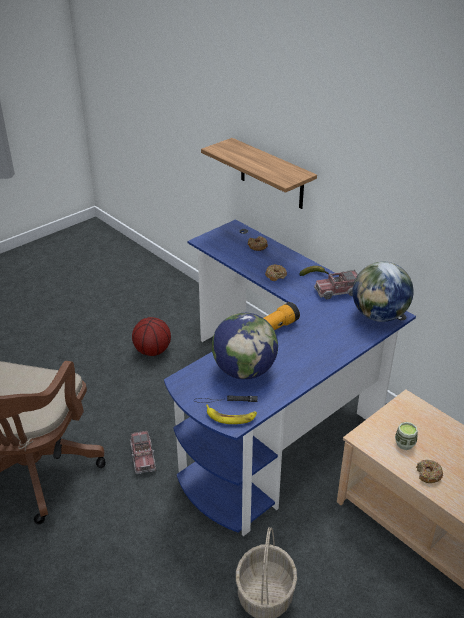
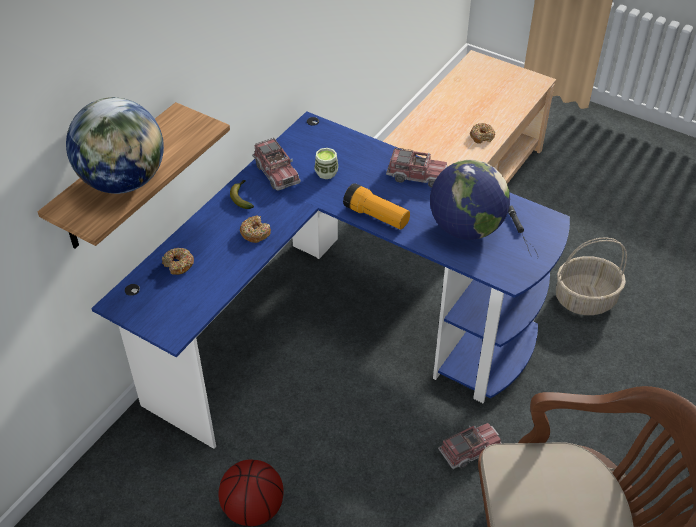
camera: 105 degrees left, 10 degrees up
banana [206,404,257,424] -> none
globe [352,262,414,322] -> globe moved to [66,97,164,194]
cup [395,422,418,450] -> cup moved to [314,148,338,179]
none -> toy truck [386,148,447,187]

